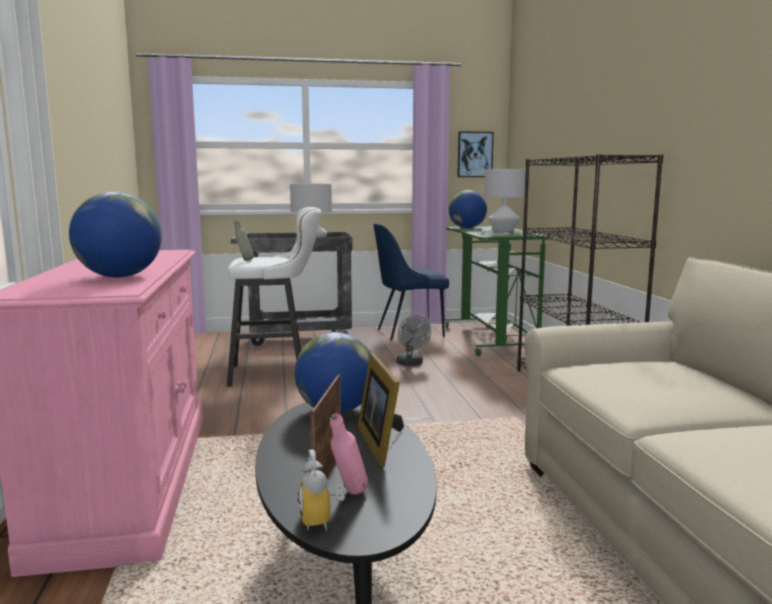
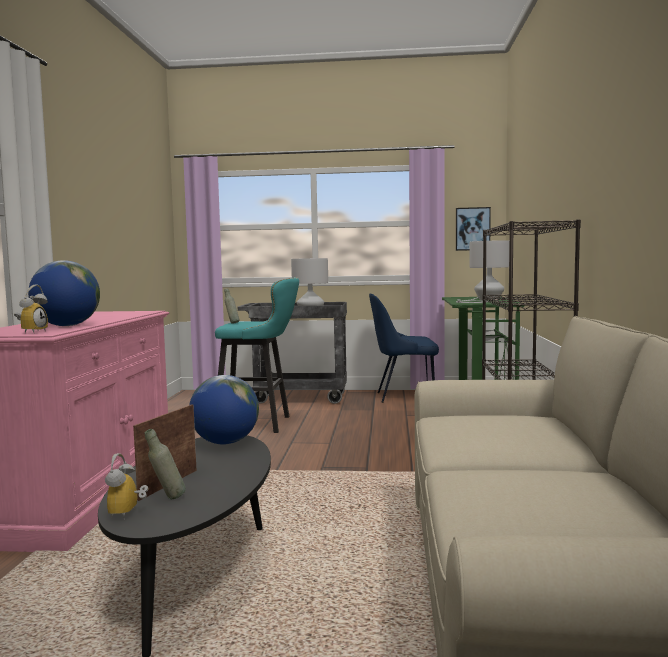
camera: 15 degrees right, 5 degrees down
white stool [227,207,321,387] -> turquoise stool [215,277,299,433]
pink bottle [330,414,368,495] -> grey bottle [145,429,186,499]
picture frame [358,353,404,467] -> none
grey fan [397,316,431,366] -> none
globe [449,190,487,229] -> none
none -> alarm clock [14,284,48,334]

